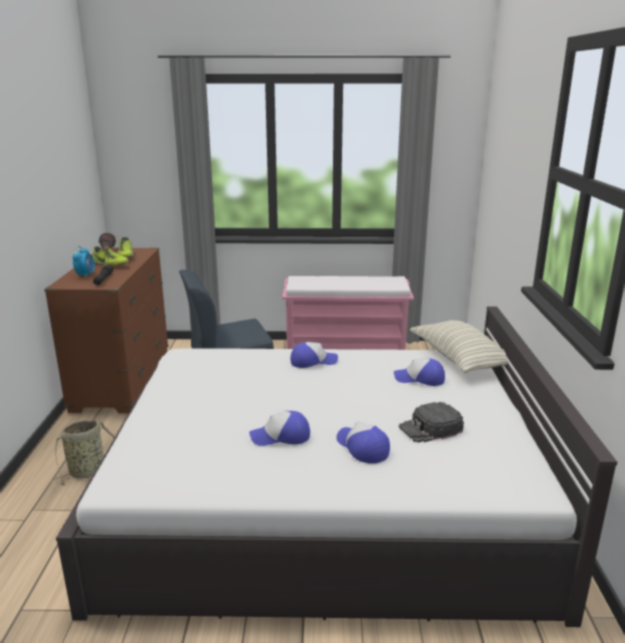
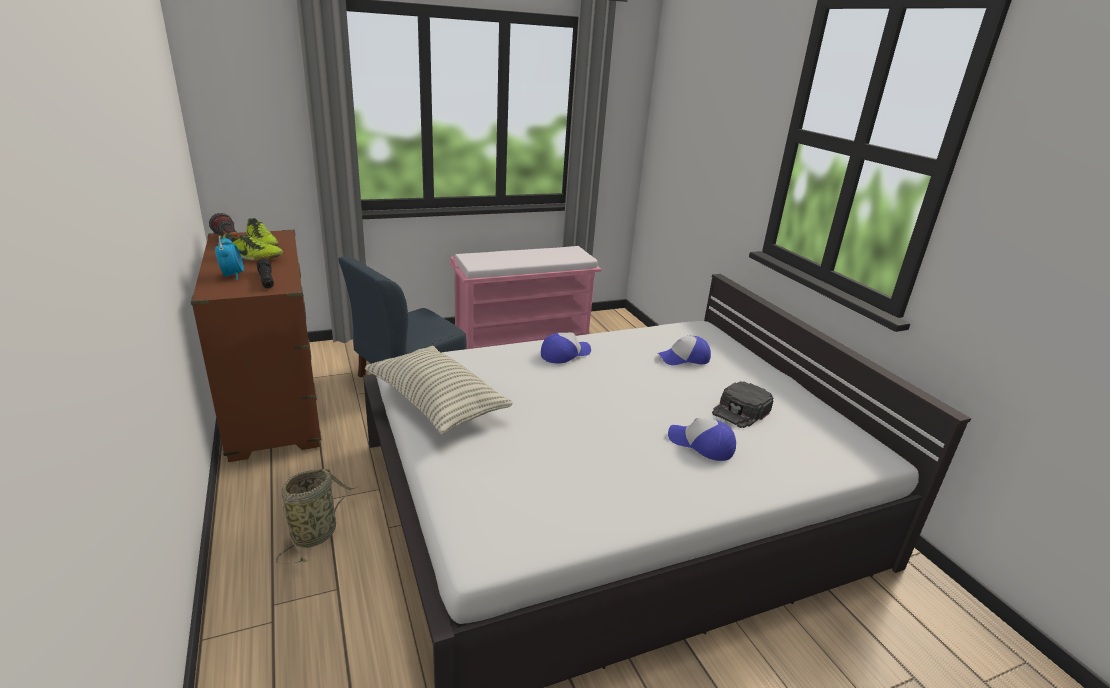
camera: 25 degrees left, 5 degrees up
cap [249,411,310,446] -> none
pillow [410,320,507,373] -> pillow moved to [365,346,513,435]

